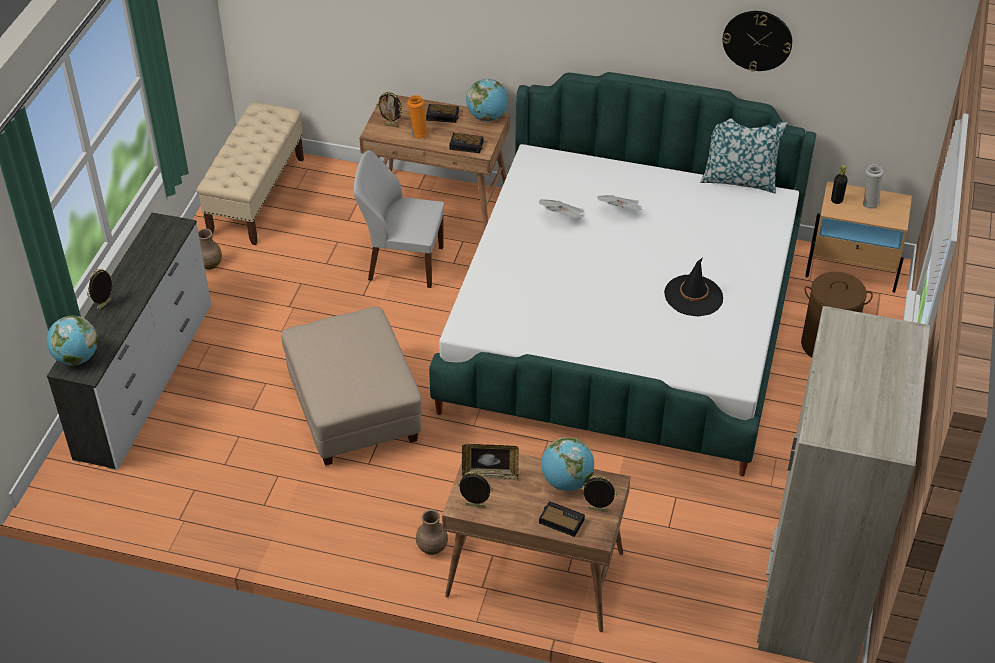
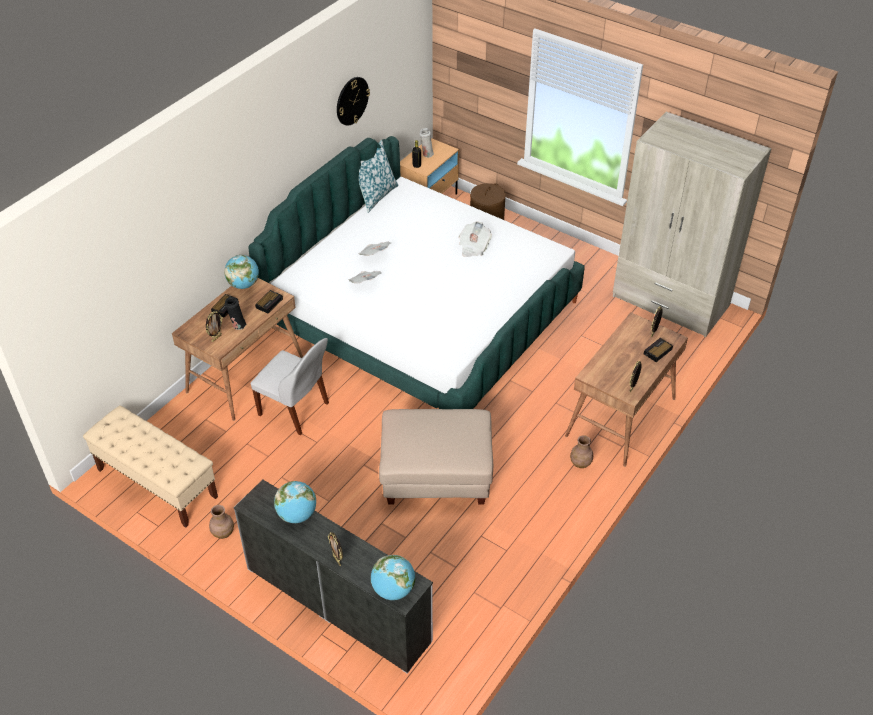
camera: 70 degrees left, 0 degrees up
white chair [353,150,444,288] -> white chair turned 90 degrees counterclockwise [250,338,329,435]
orange vase [407,95,428,139] -> black vase [225,297,247,330]
picture frame [462,444,519,481] -> none
globe [541,437,594,491] -> globe moved to [274,481,316,524]
black hat [664,258,723,316] -> newspaper [459,221,492,257]

